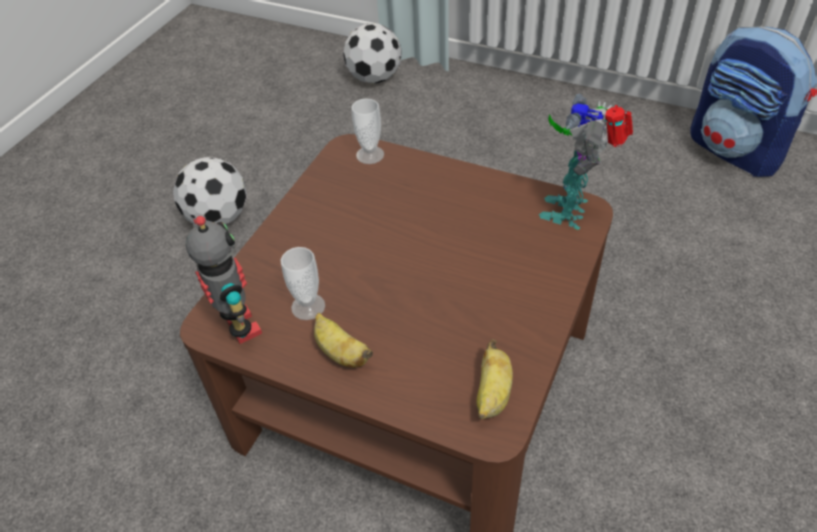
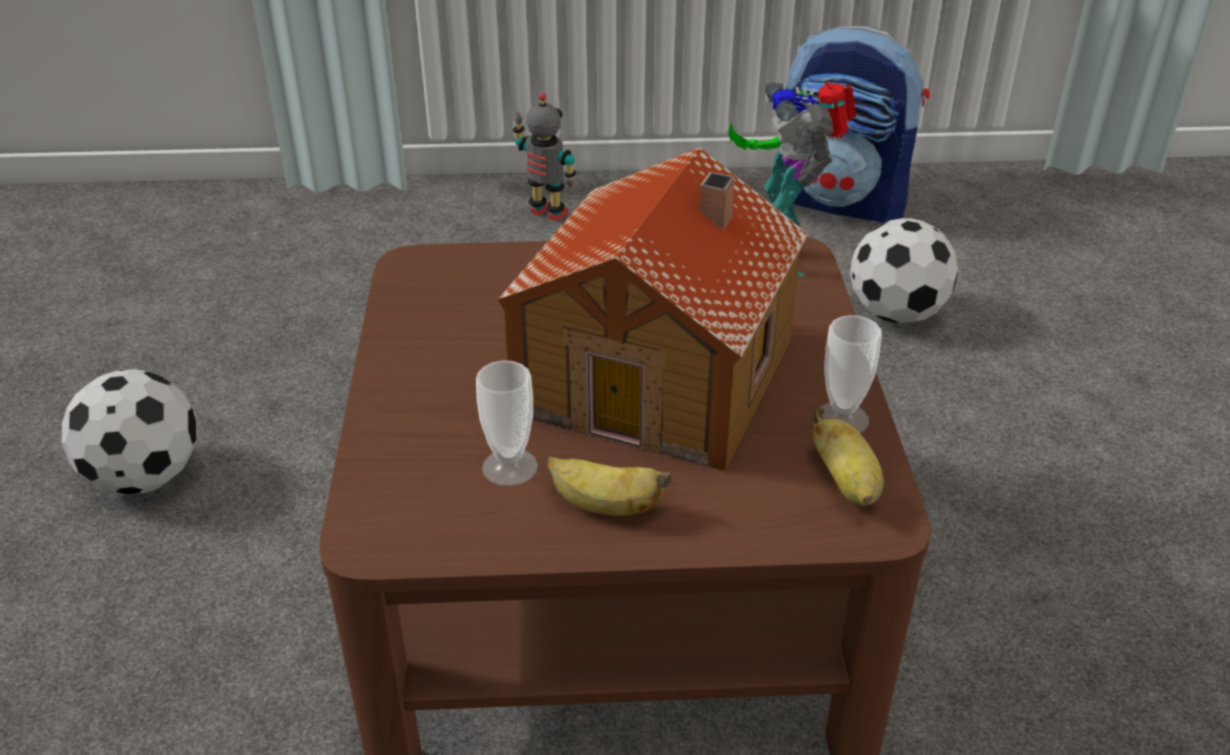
camera: 30 degrees left, 10 degrees down
toy robot [186,216,262,344] -> toy robot moved to [513,93,576,221]
football [343,23,402,84] -> football moved to [850,218,958,324]
cup [351,99,384,164] -> cup moved to [821,315,882,433]
none -> toy house [497,147,808,471]

